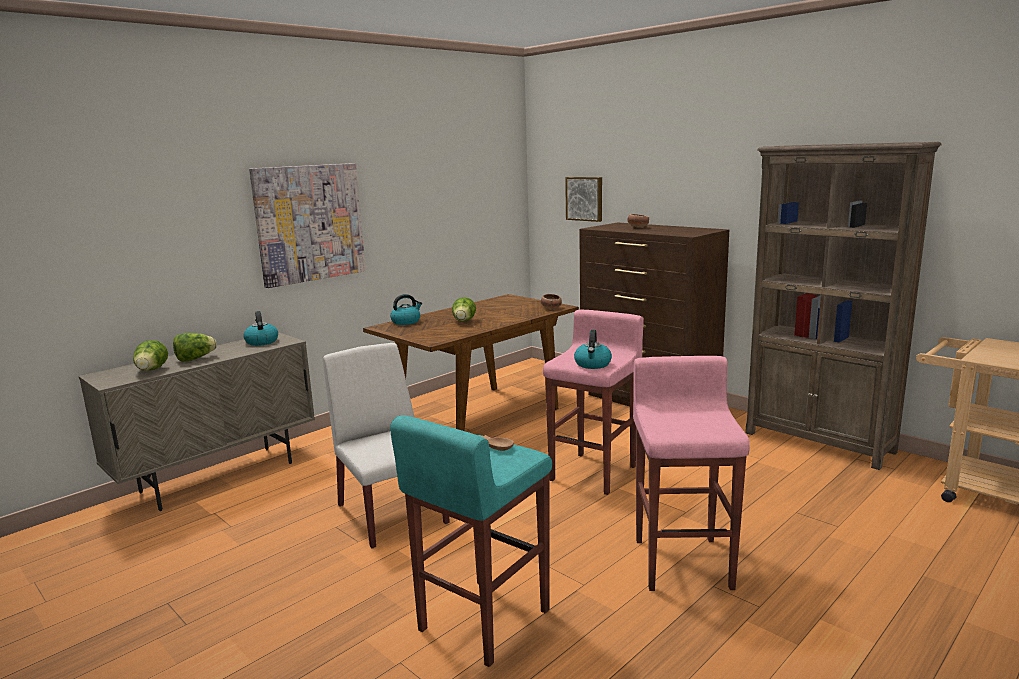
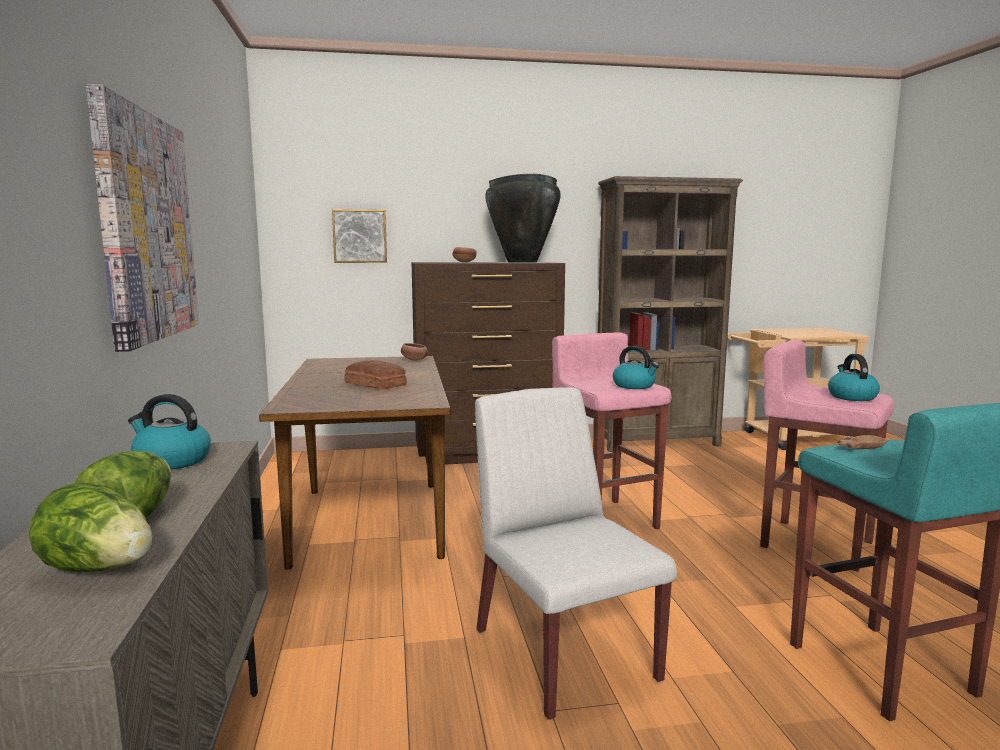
camera: 55 degrees left, 5 degrees down
white chair [323,343,450,549] -> white chair turned 60 degrees clockwise [475,387,677,720]
kettle [390,294,422,325] -> kettle moved to [828,354,880,401]
lettuce [452,297,476,322] -> bread [344,360,407,389]
none -> black vase [485,173,561,263]

